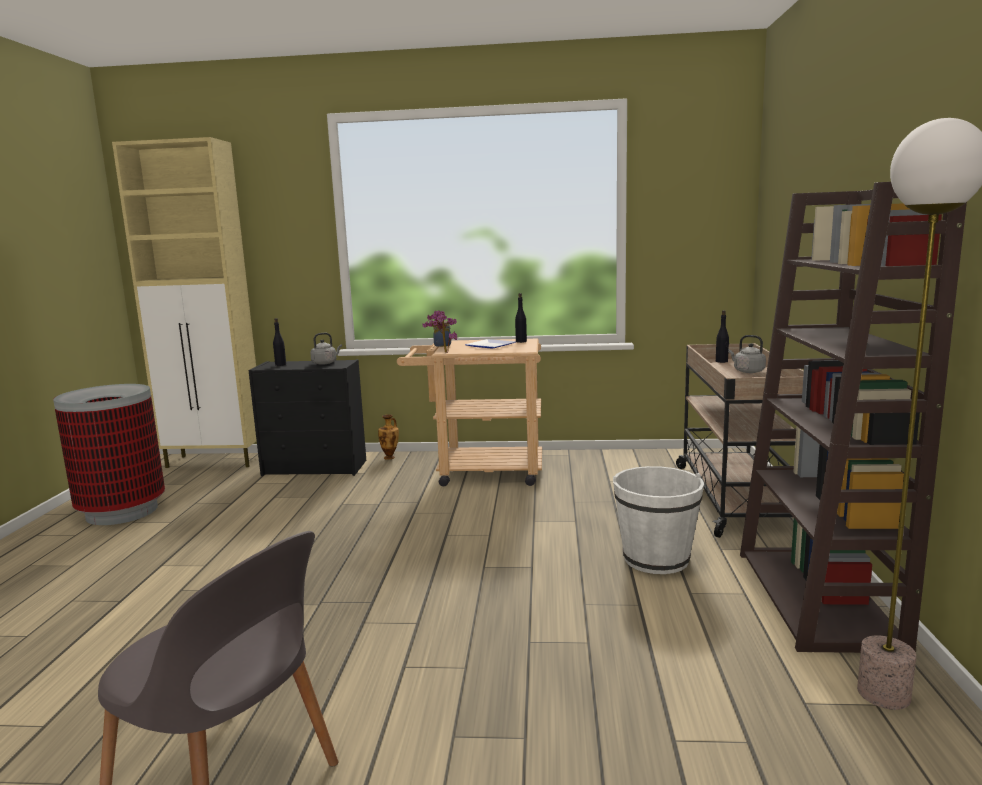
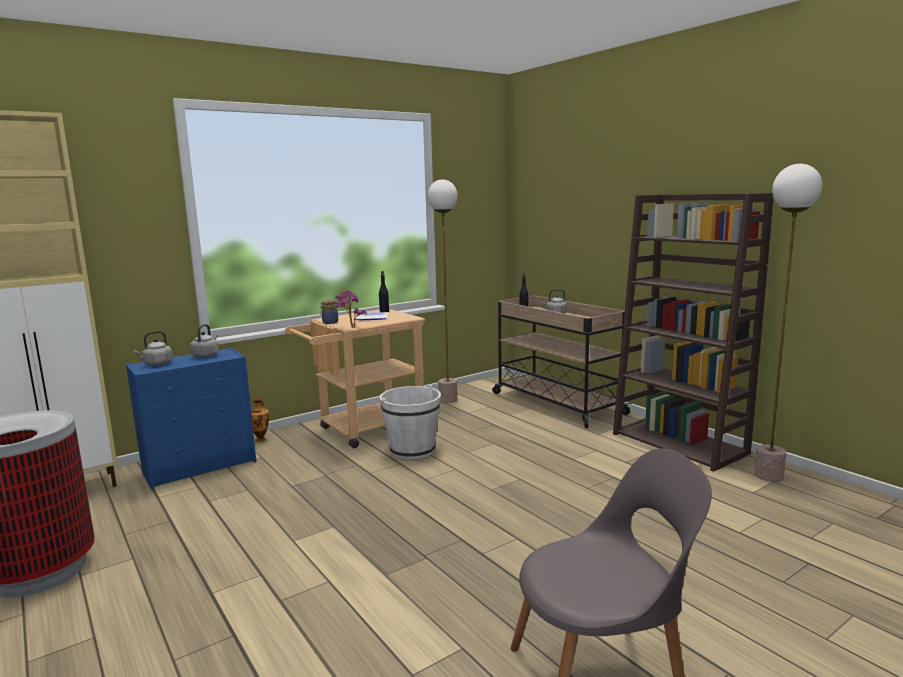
camera: 40 degrees left, 0 degrees up
black dresser [248,359,366,476] -> blue dresser [126,348,256,490]
black bottle [273,318,286,366] -> grey kettle [133,331,173,366]
white bucket [613,466,704,574] -> white bucket moved to [379,385,441,459]
none -> floor lamp [428,179,458,403]

